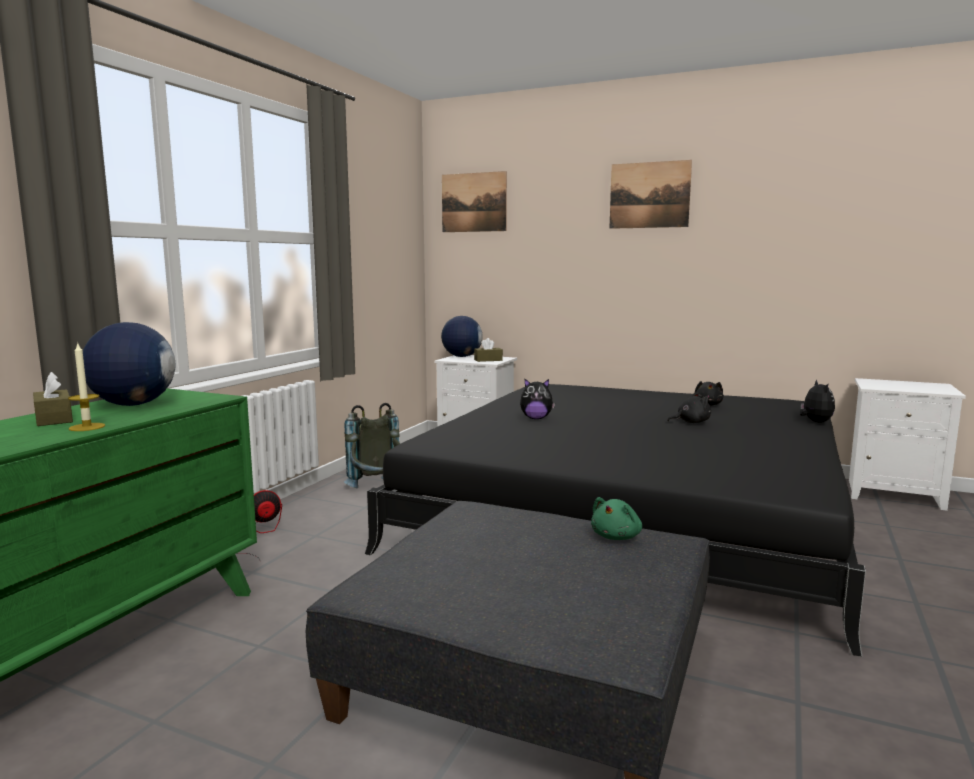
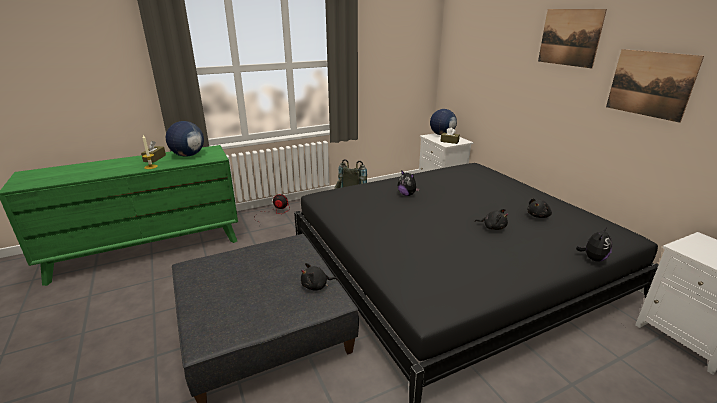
camera: 40 degrees right, 15 degrees up
picture [442,171,507,232] -> picture moved to [606,49,704,123]
green plush toy [591,497,642,540] -> black plush toy [301,263,338,290]

